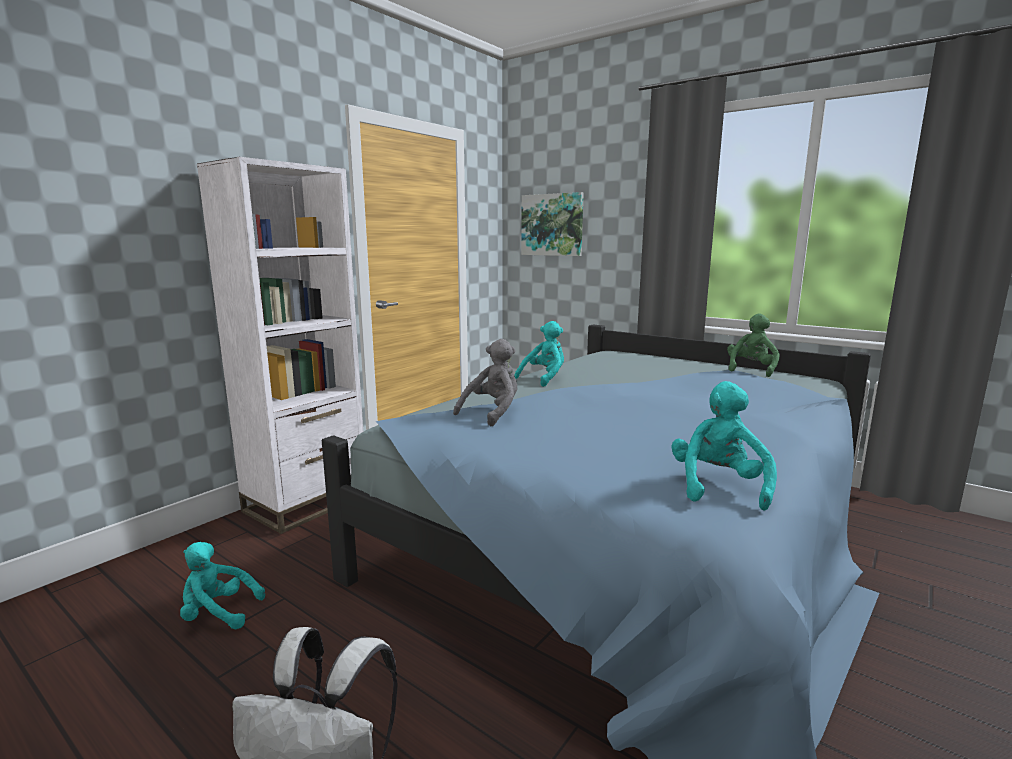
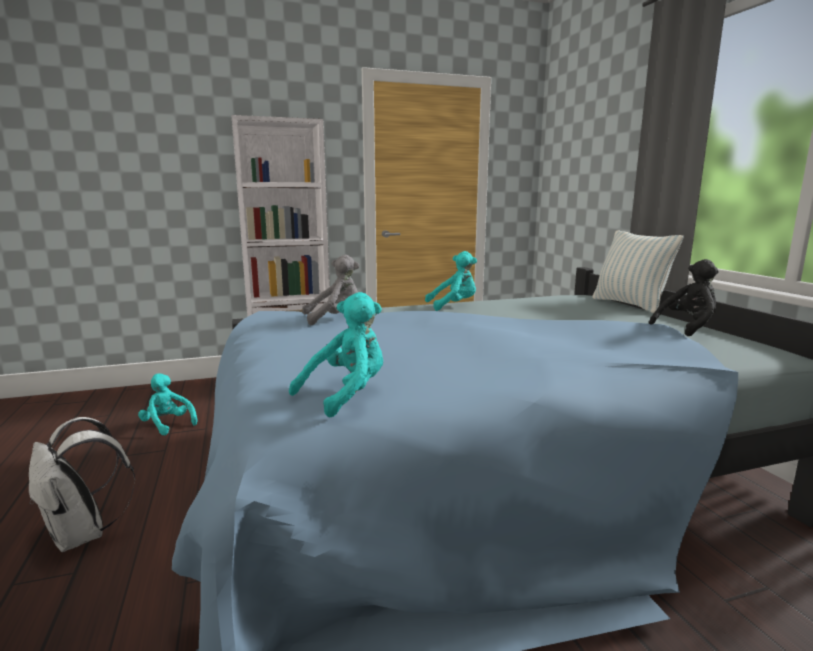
camera: 35 degrees right, 0 degrees up
picture [521,192,584,256] -> none
green plush toy [727,314,780,377] -> black plush toy [649,259,719,336]
none -> pillow [592,230,684,313]

